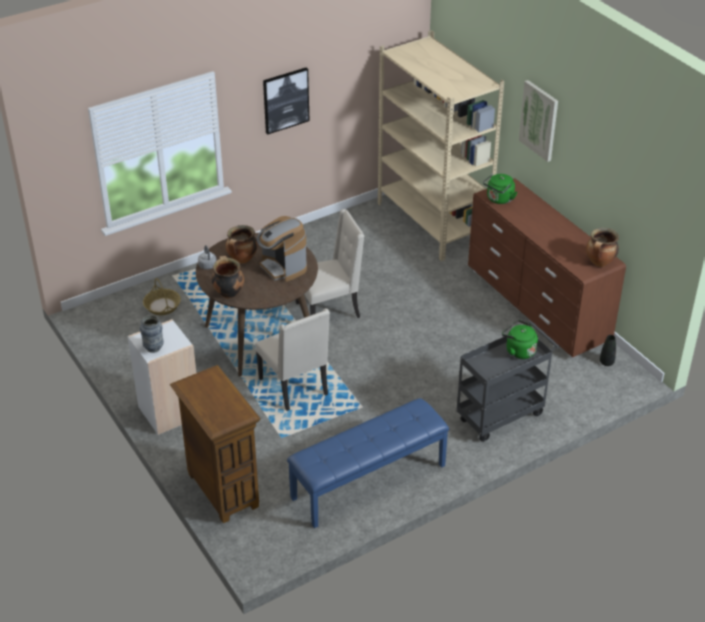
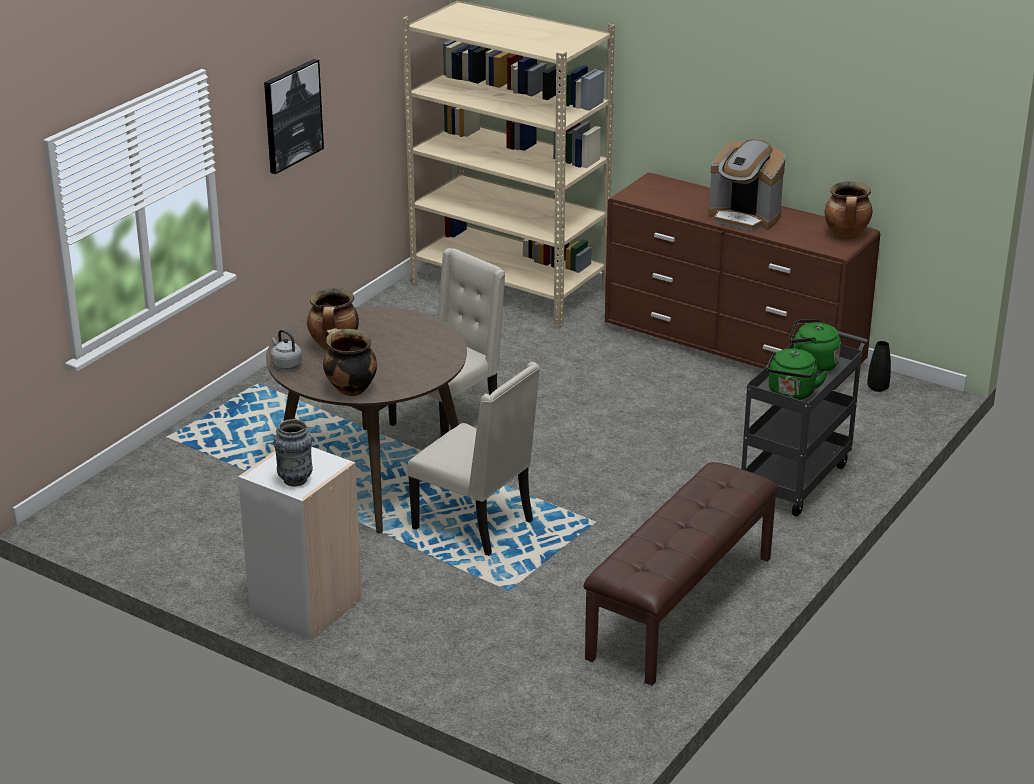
camera: 25 degrees left, 10 degrees down
basket [143,278,181,315] -> none
brown cabinet [170,365,261,523] -> none
coffee machine [257,216,307,282] -> coffee machine moved to [708,139,785,232]
blue bench [287,398,449,528] -> brown bench [584,462,779,686]
green kettle [483,174,517,204] -> green kettle moved to [767,349,828,400]
picture [519,80,558,162] -> none

